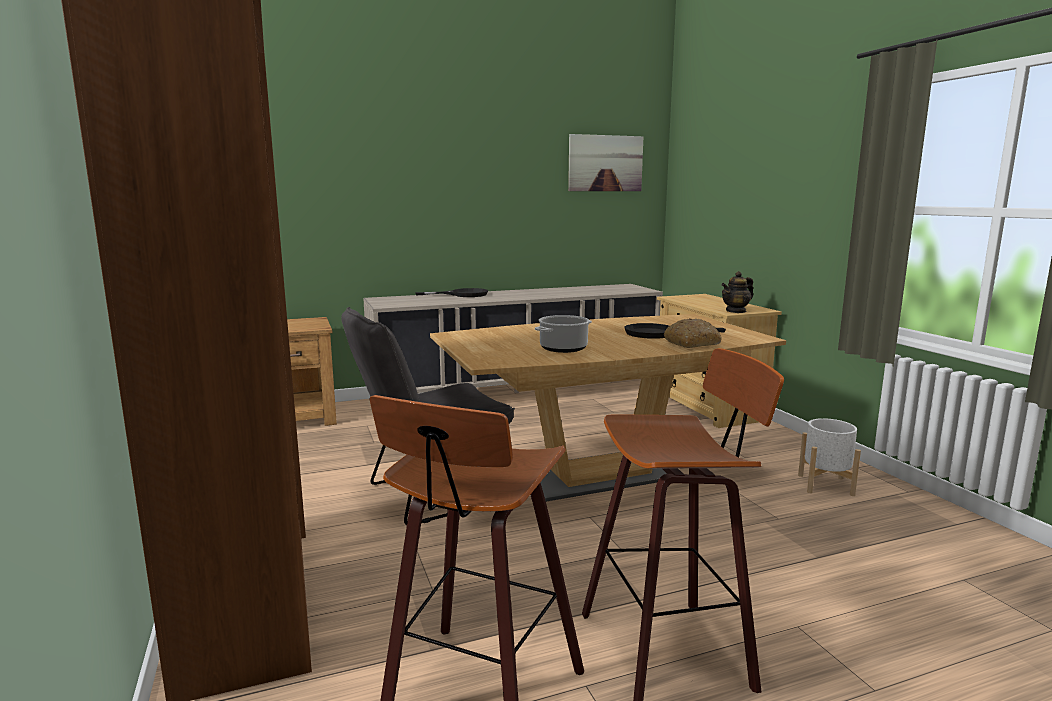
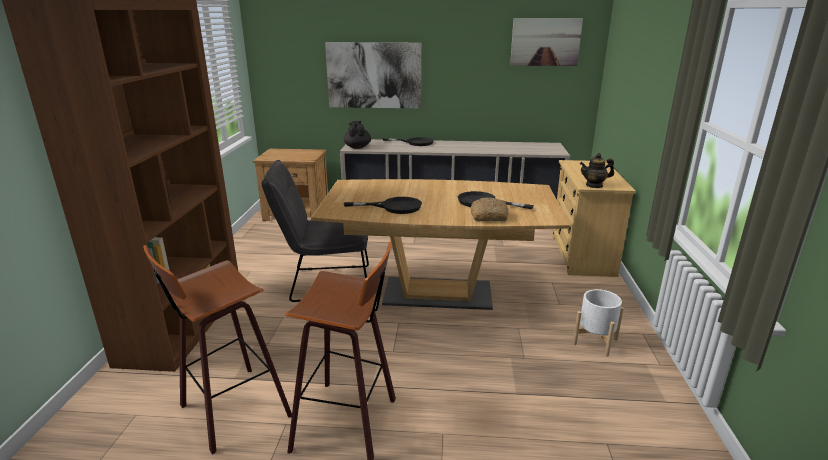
camera: 25 degrees right, 10 degrees up
cooking pot [535,315,592,353] -> black frying pan [344,197,422,214]
none -> picture [325,42,421,109]
none -> black teapot [344,121,371,149]

